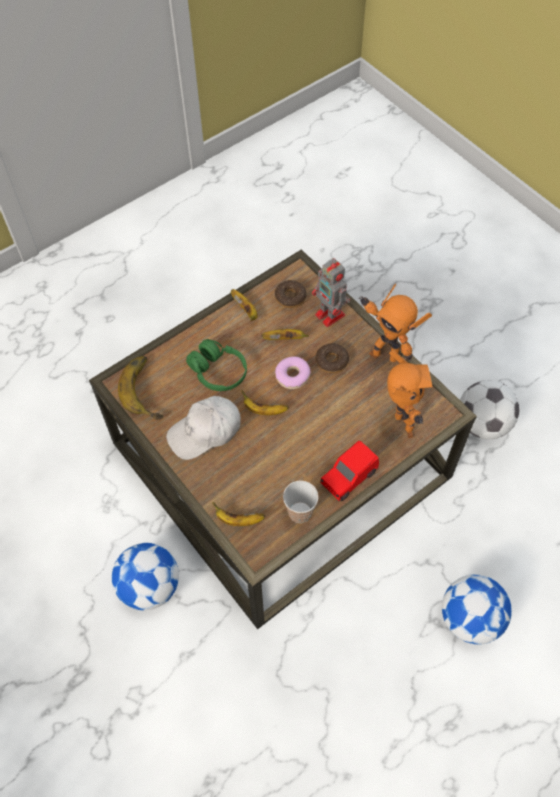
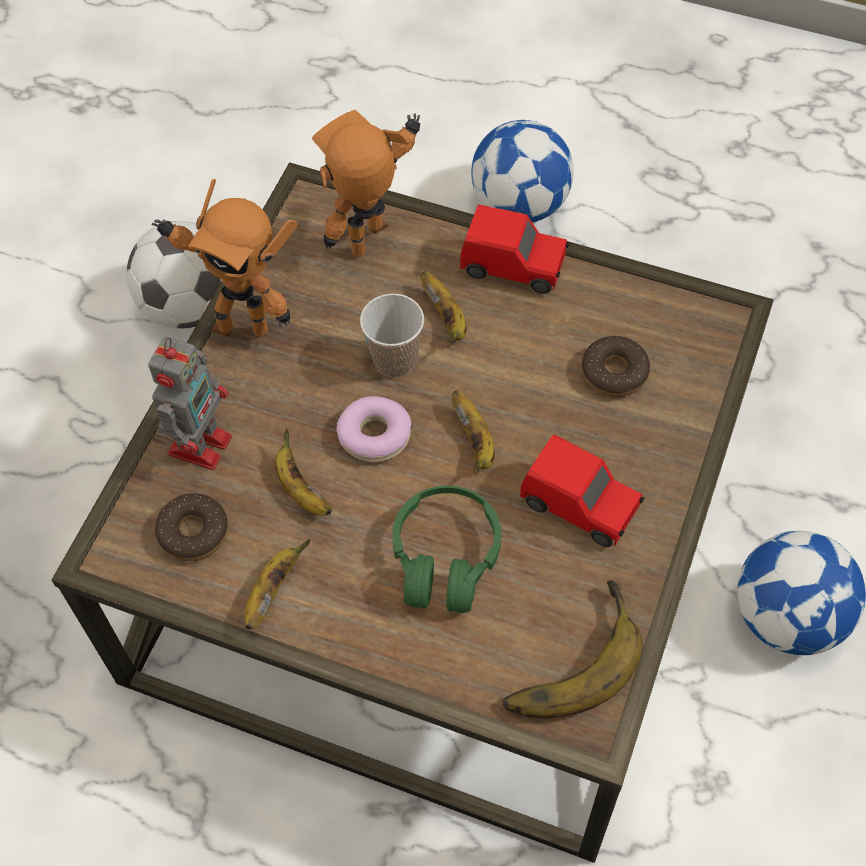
camera: 120 degrees left, 0 degrees up
white cap [166,396,241,460] -> red toy car [520,435,645,547]
banana [212,502,265,526] -> banana moved to [421,271,467,342]
cup [283,481,319,523] -> cup moved to [360,294,424,378]
donut [316,343,349,373] -> donut moved to [582,336,650,397]
toy robot [359,284,432,362] -> toy robot turned 105 degrees clockwise [152,179,298,337]

